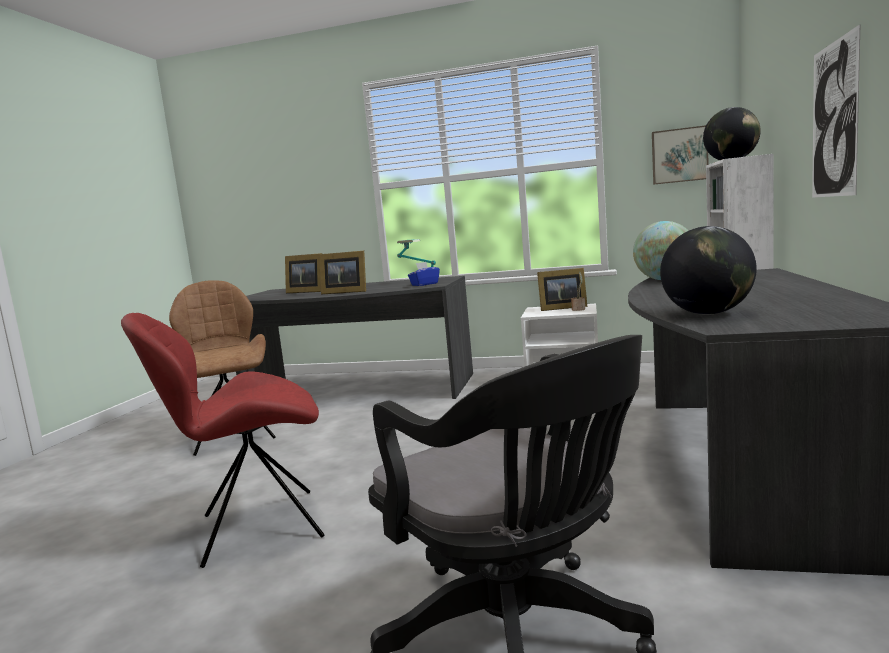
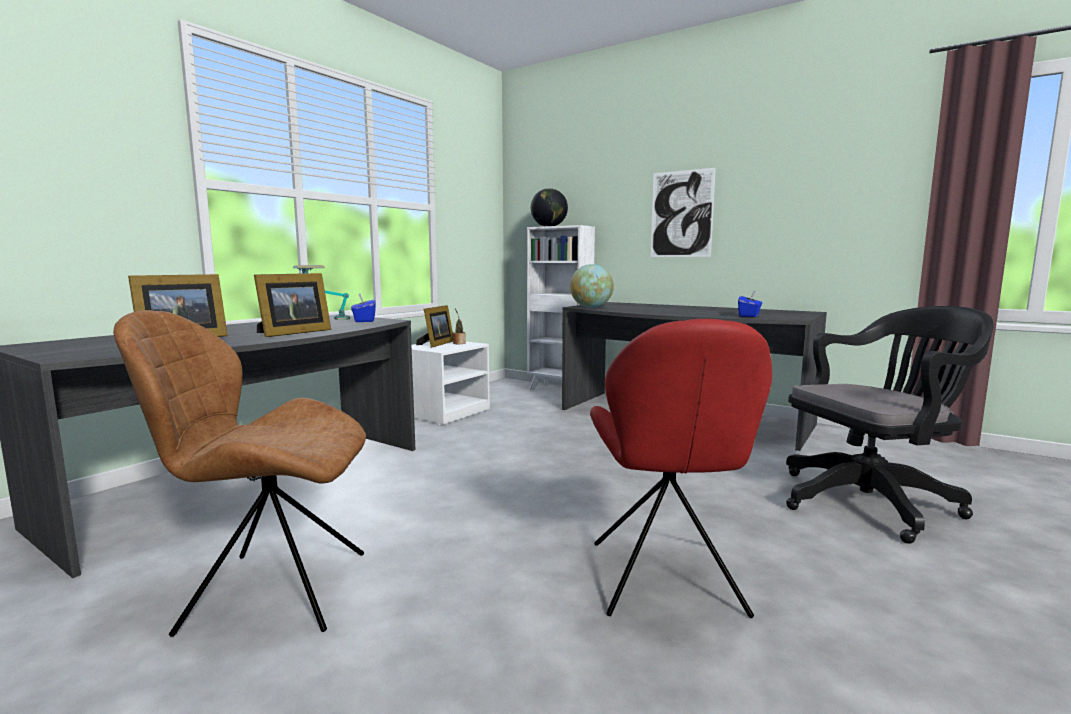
camera: 70 degrees left, 0 degrees up
picture [652,125,708,185] -> none
globe [660,226,757,315] -> blue tissue box [738,291,762,317]

